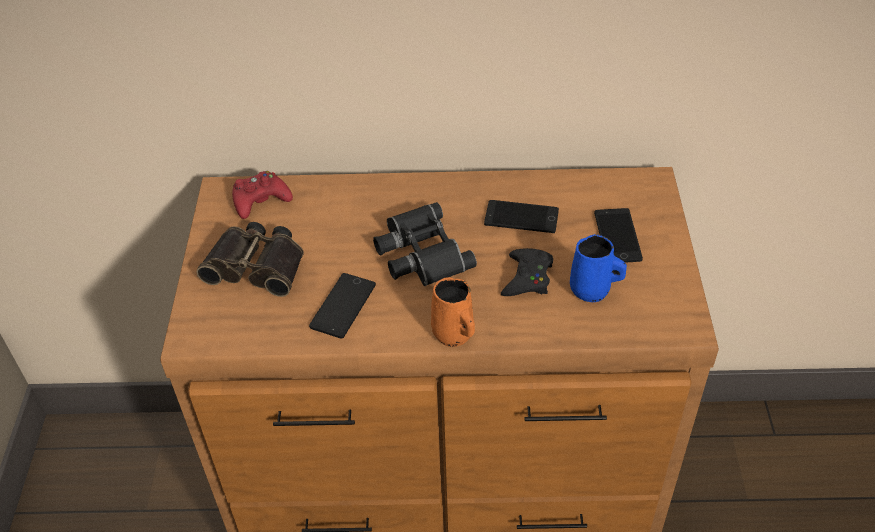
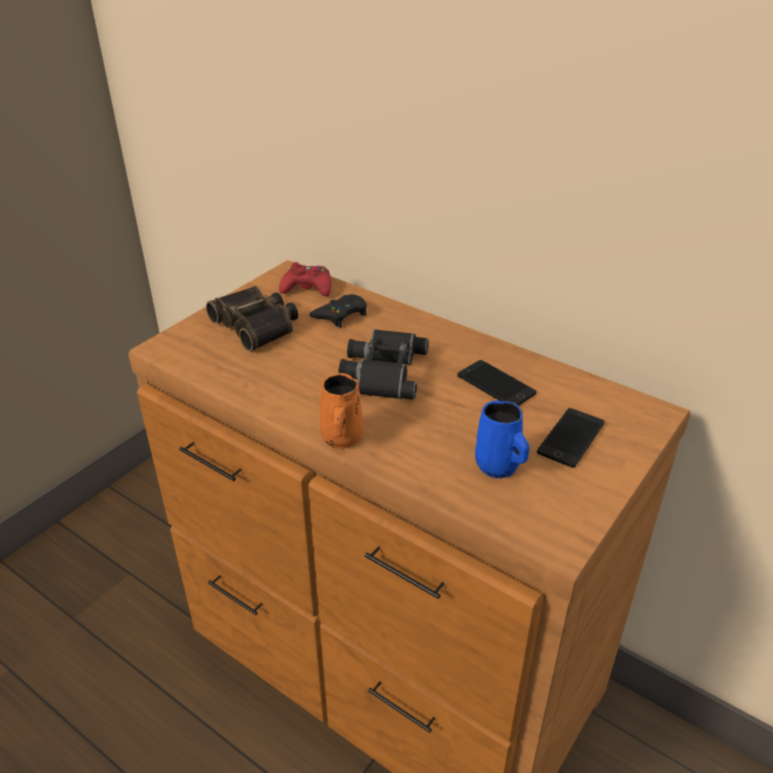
camera: 35 degrees right, 10 degrees down
phone [309,273,376,339] -> none
black game controller [501,248,553,296] -> black game controller moved to [310,294,367,327]

